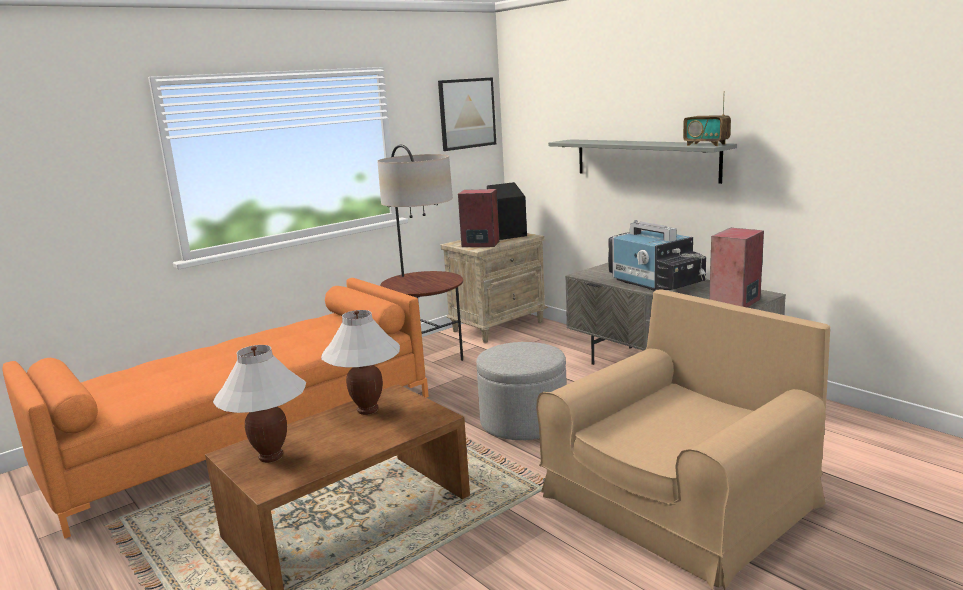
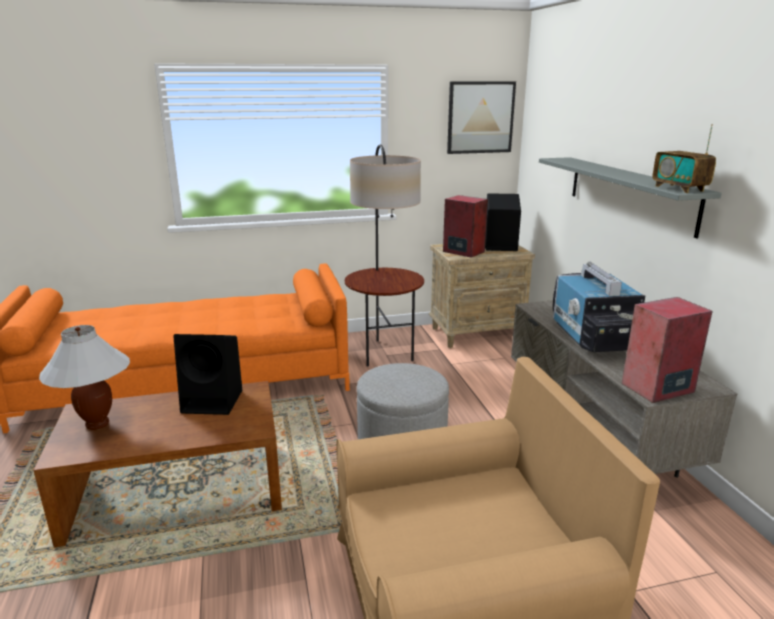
camera: 25 degrees right, 5 degrees up
white table lamp [321,310,400,415] -> black speaker [173,334,242,415]

